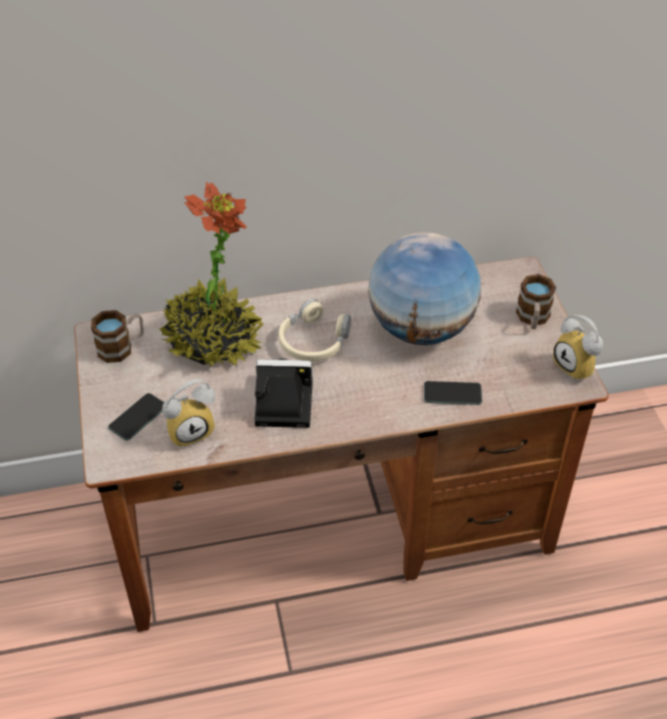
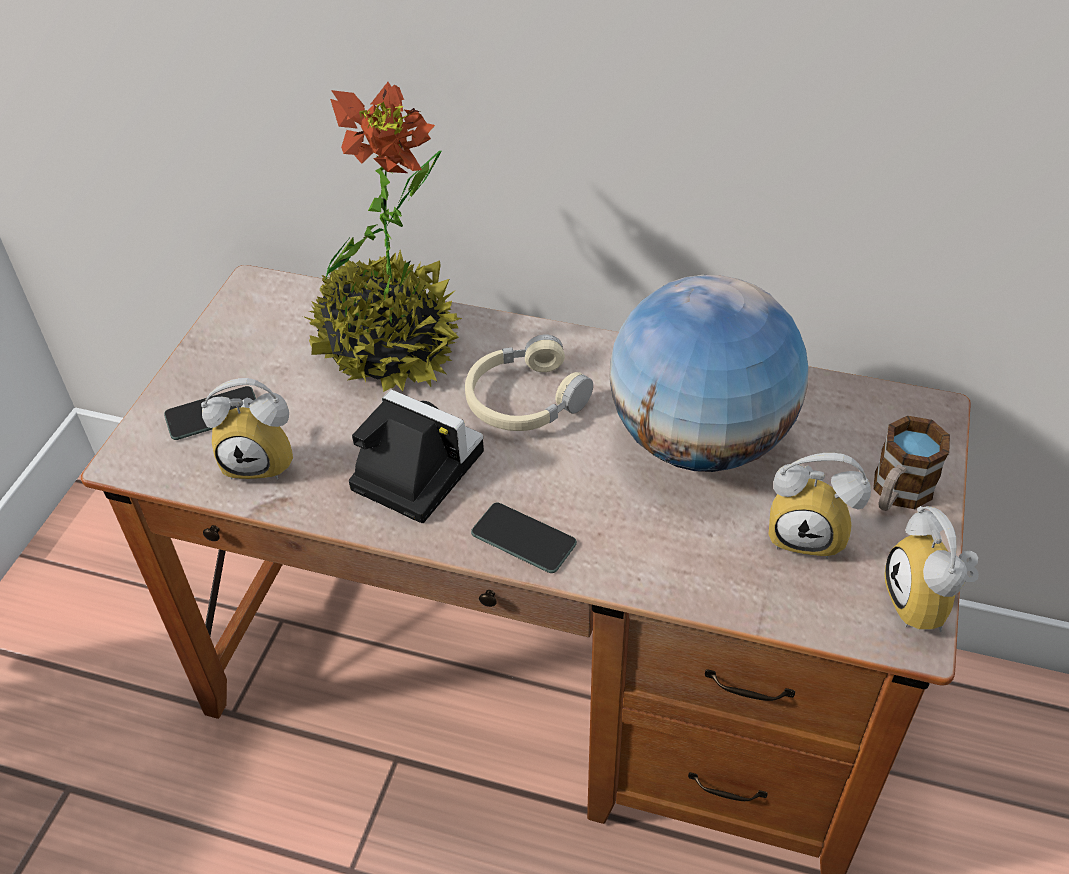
camera: 30 degrees right, 0 degrees up
mug [91,310,144,363] -> none
phone [424,381,482,405] -> phone moved to [471,503,577,573]
none -> alarm clock [768,453,871,559]

